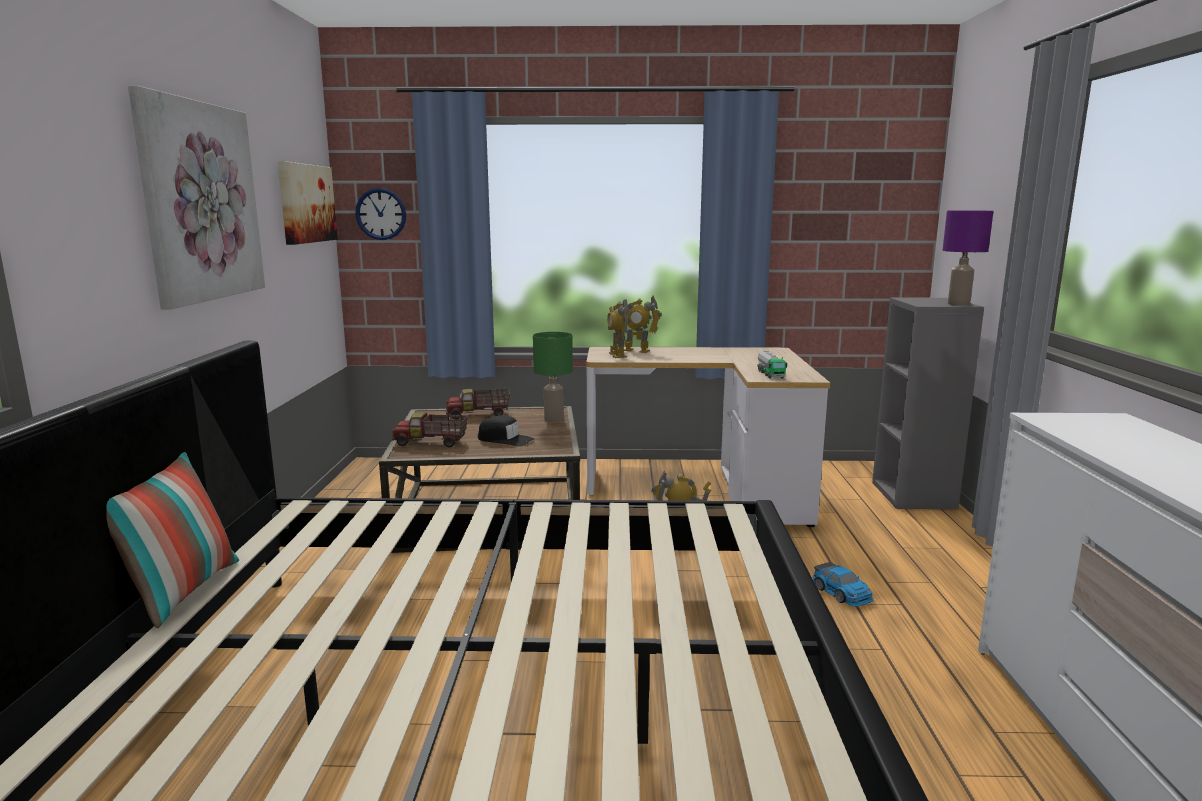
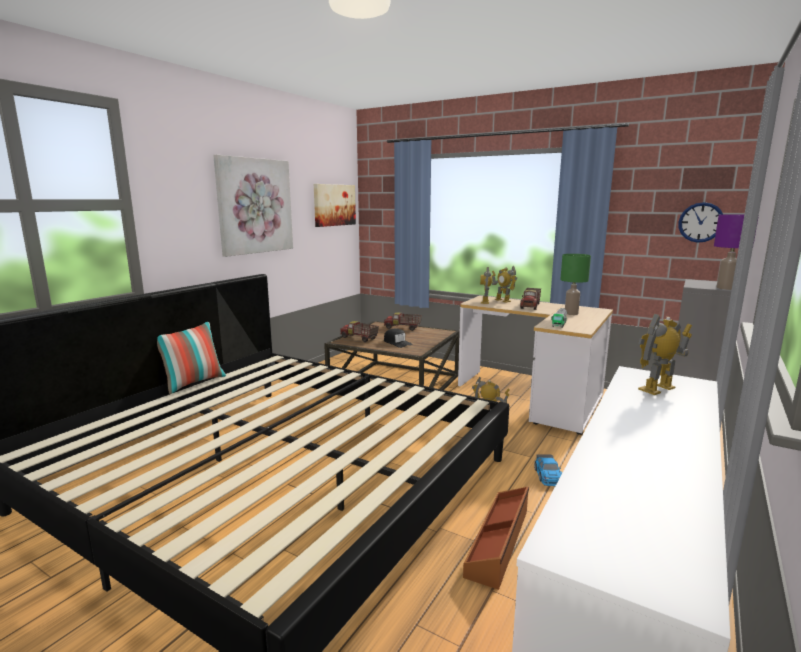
camera: 30 degrees right, 0 degrees up
wall clock [355,188,406,240] -> wall clock moved to [678,202,723,243]
green table lamp [533,332,573,422] -> green table lamp moved to [560,254,591,315]
none -> brown storage box [463,486,529,590]
none -> toy truck [520,288,541,310]
none -> toy robot [638,314,692,395]

